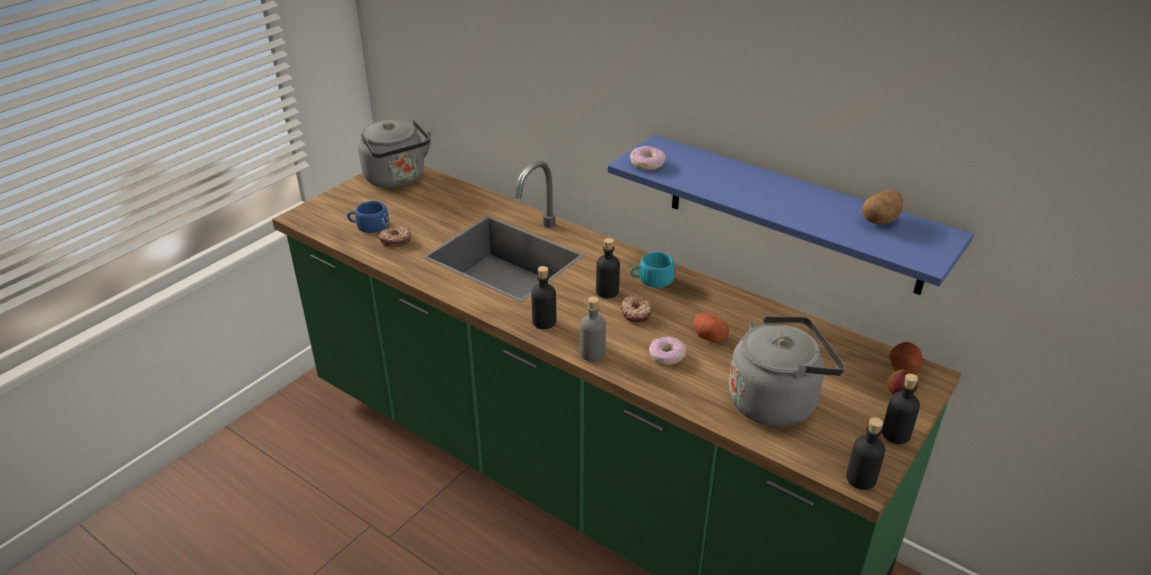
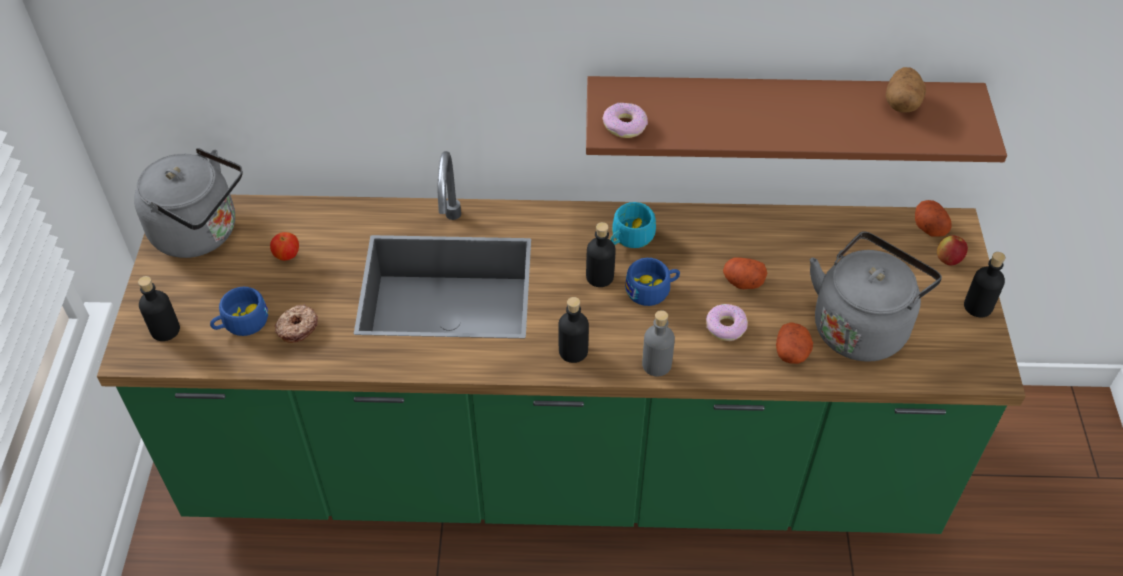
camera: 35 degrees left, 15 degrees up
blue shelf [608,135,974,295] -> brown shelf [586,76,1007,162]
donut [621,295,651,323] -> blue cup [625,258,680,306]
black bottle [846,417,885,490] -> black bottle moved to [138,276,180,341]
none -> apple [270,232,299,261]
none -> potato [776,322,813,364]

